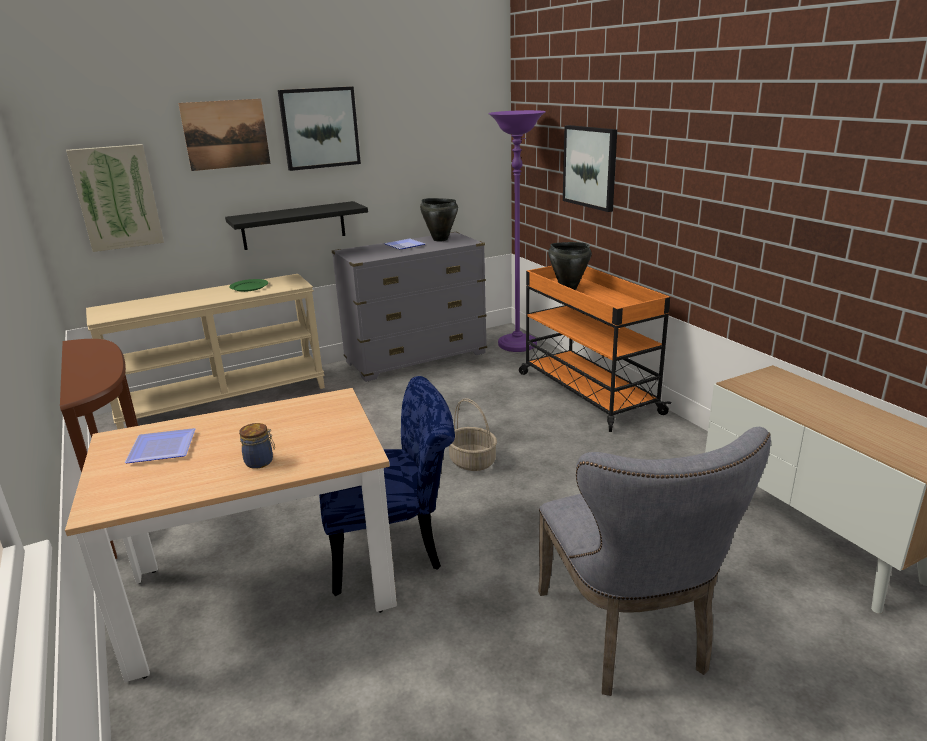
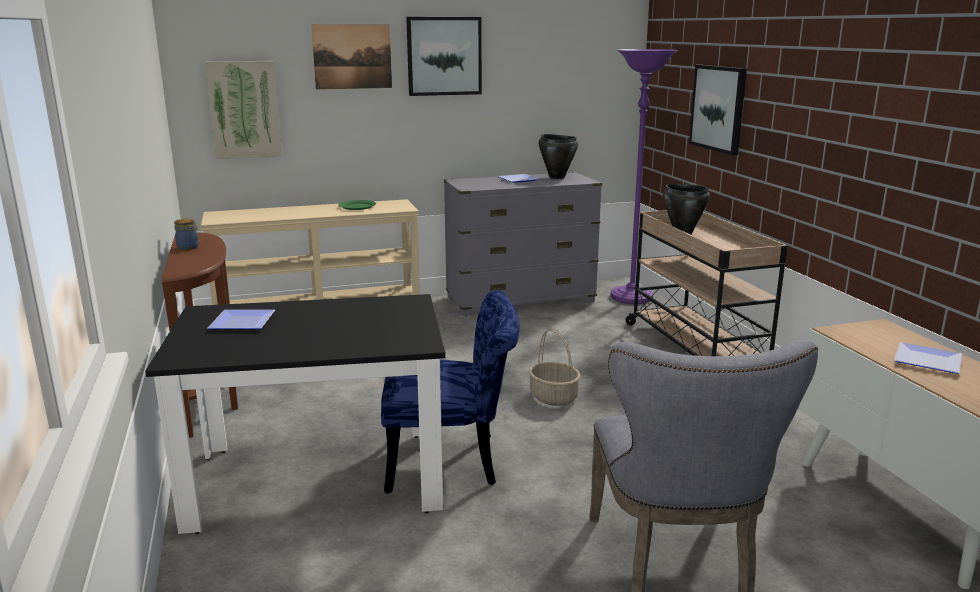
camera: 10 degrees right, 5 degrees down
beige dining table [65,388,397,682] -> black dining table [145,294,446,534]
black shelf [225,201,368,250] -> none
jar [239,423,275,469] -> jar moved to [174,219,200,250]
orange cart [519,266,672,432] -> beige cart [626,210,787,356]
none -> plate [894,342,962,374]

